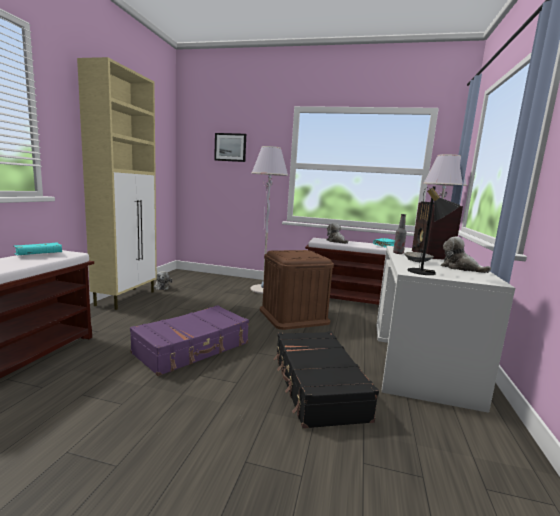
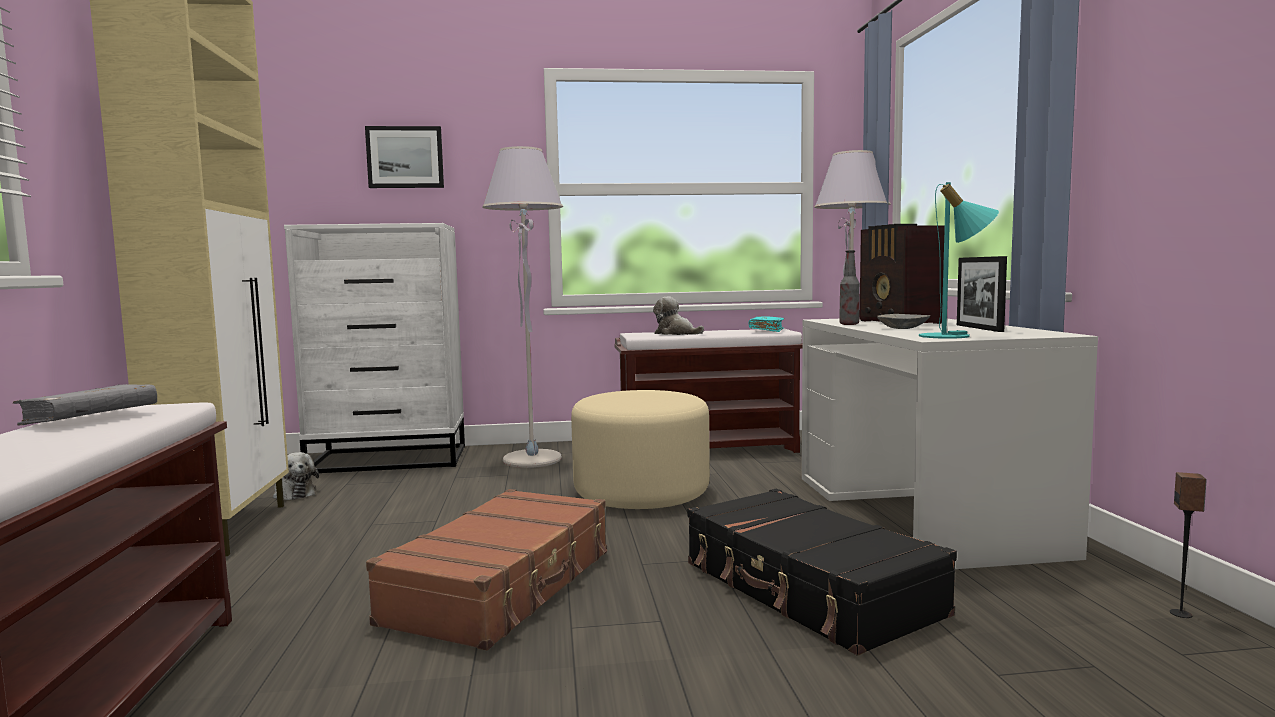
camera: 20 degrees left, 5 degrees down
turquoise book [14,242,63,255] -> grey book [13,384,157,426]
purple suitcase [130,305,249,376] -> brown suitcase [366,489,607,651]
brown storage box [260,250,334,330] -> beige ottoman [571,390,710,509]
black table lamp [408,186,460,275] -> turquoise table lamp [919,182,999,339]
plush toy [441,236,491,273] -> picture frame [957,256,1007,332]
none -> white dresser [284,223,465,473]
none -> speaker [1170,472,1207,618]

